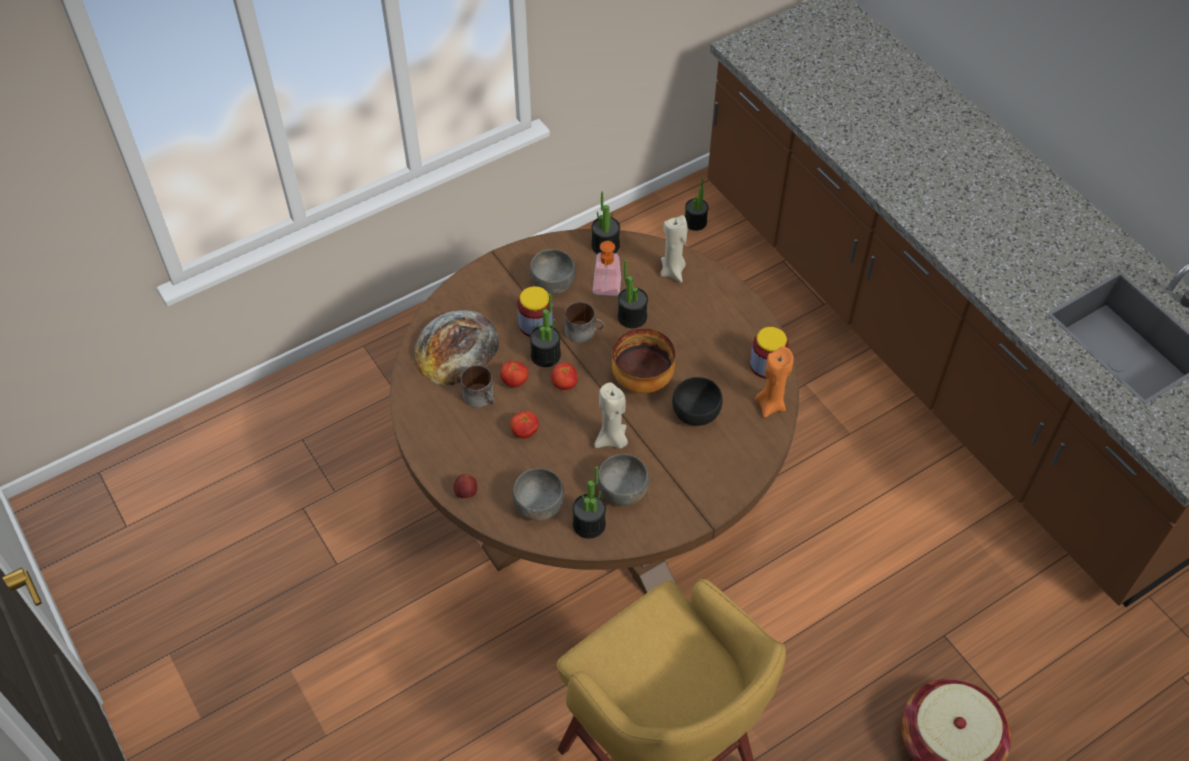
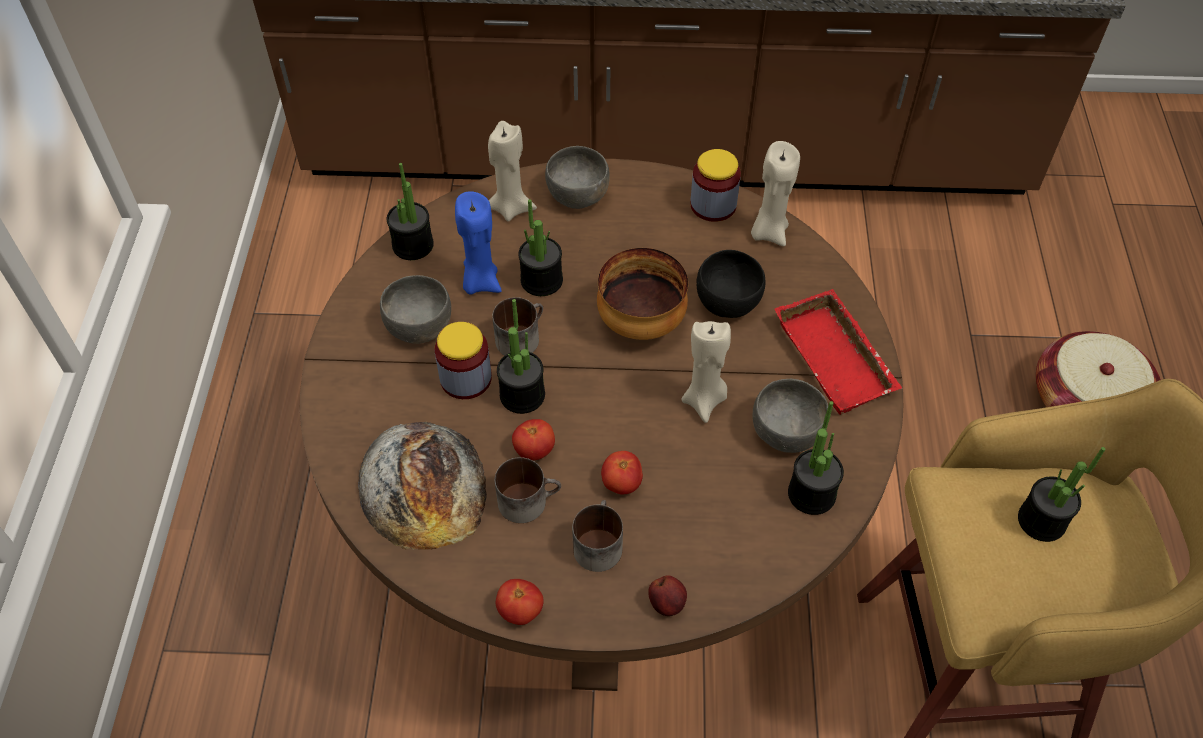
camera: 55 degrees left, 0 degrees up
grey bowl [513,468,564,521] -> grey bowl moved to [545,146,610,209]
tomato [551,362,578,390] -> tomato moved to [496,579,544,625]
soap dispenser [593,241,621,296] -> blue candle [455,191,502,295]
potted plant [685,178,709,231] -> potted plant moved to [1018,447,1106,542]
orange candle [755,347,794,418] -> beige candle [751,141,800,246]
none -> mug [572,500,623,572]
none -> red tray [774,289,902,415]

